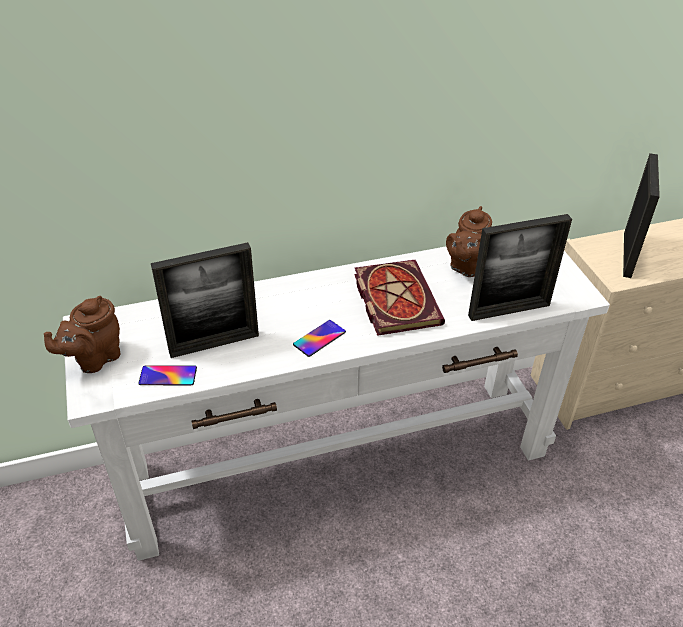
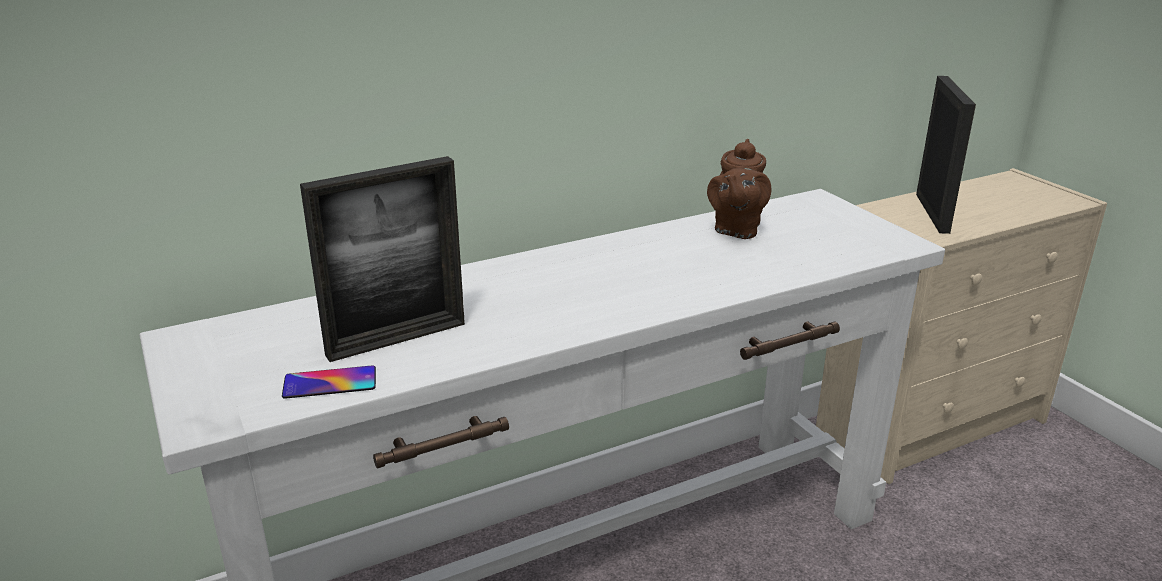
camera: 10 degrees left, 15 degrees down
brown teapot [44,296,120,373] -> none
phone [293,320,346,357] -> none
book [354,260,445,336] -> none
picture frame [468,214,572,321] -> none

